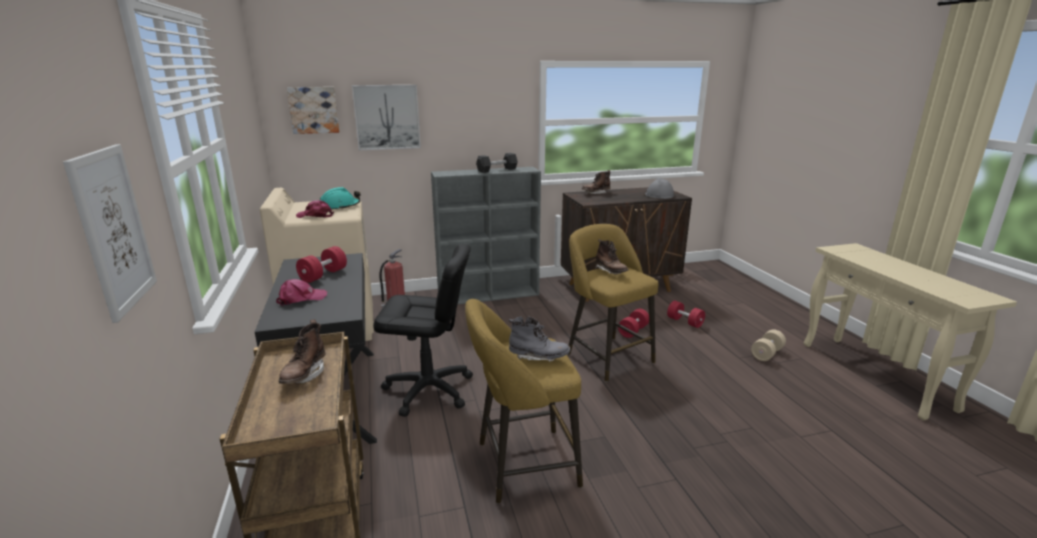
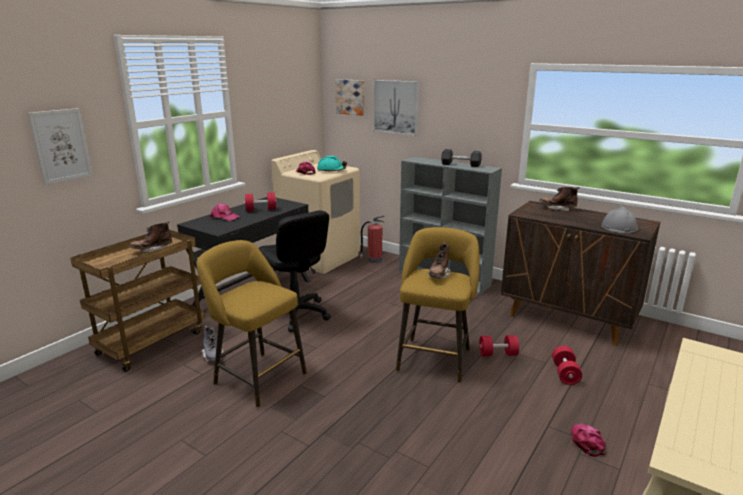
camera: 50 degrees right, 0 degrees up
grey boot [509,317,570,362] -> grey boot moved to [201,325,224,362]
beige dumbbell [751,329,786,361] -> pink cap [571,424,606,457]

